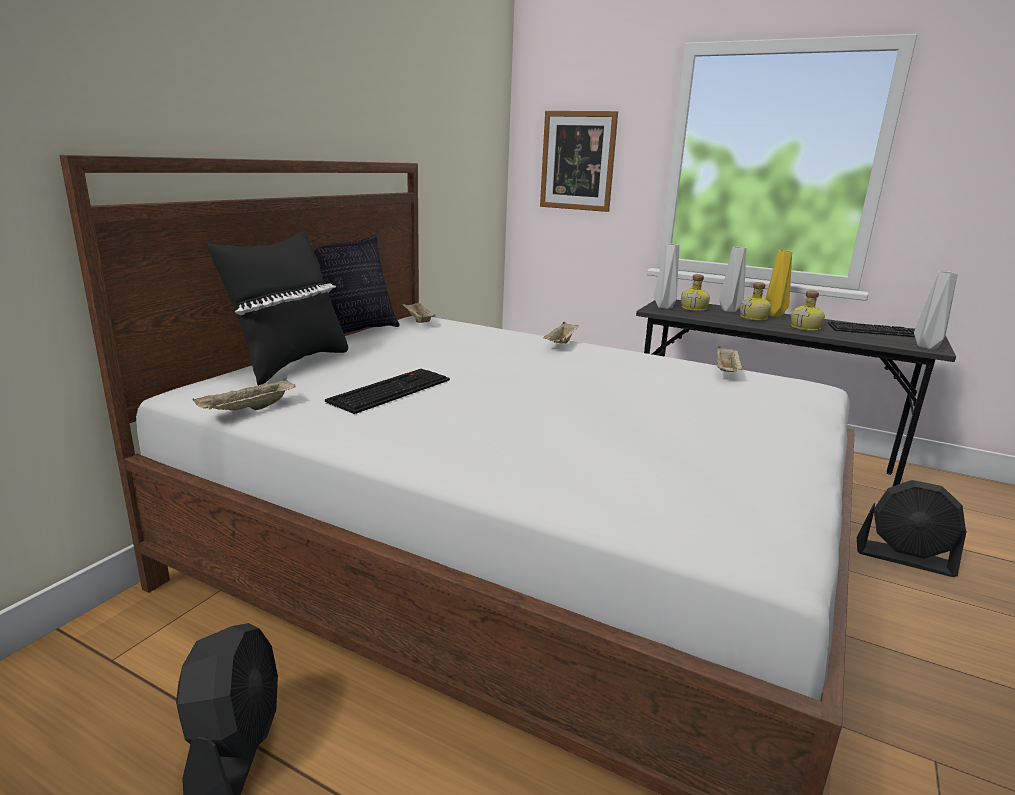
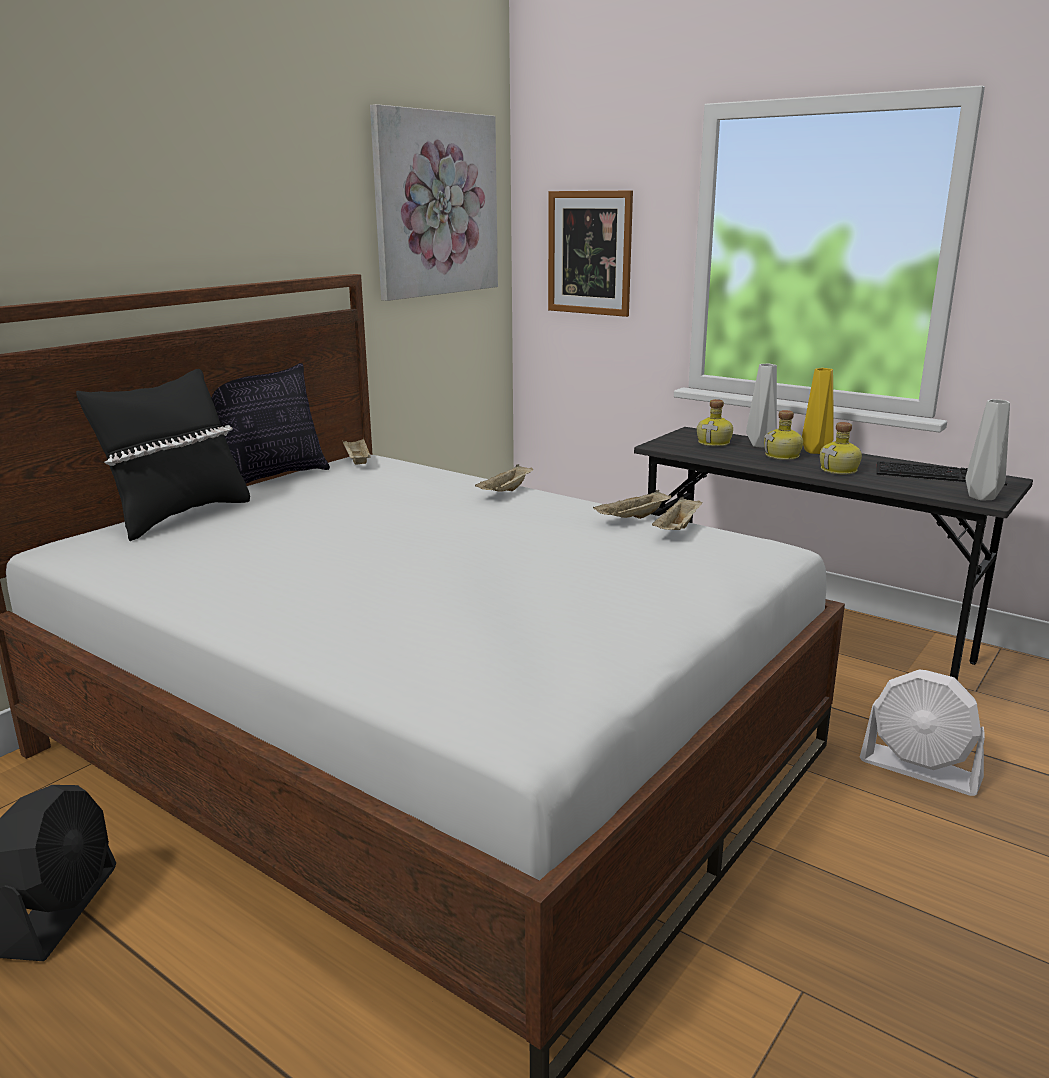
camera: 10 degrees right, 0 degrees up
beige tray [193,378,296,411] -> beige tray moved to [593,490,671,519]
keyboard [325,369,450,414] -> none
grey vase [654,244,679,309] -> none
black fan [857,480,967,577] -> white fan [859,670,985,796]
none -> picture [370,104,498,301]

